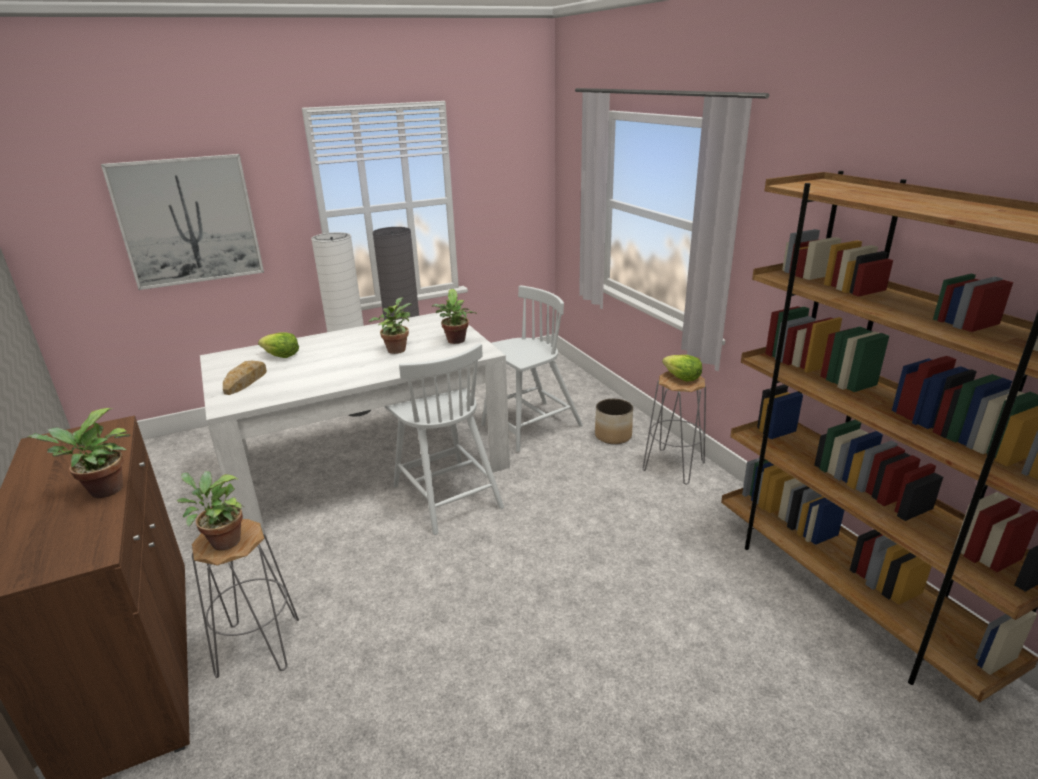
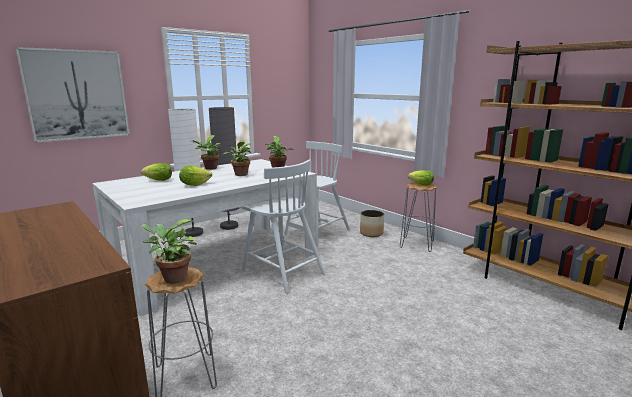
camera: 15 degrees left, 10 degrees down
potted plant [27,408,131,498] -> potted plant moved to [193,135,221,170]
bread [223,361,267,395] -> none
none -> lettuce [179,165,212,186]

